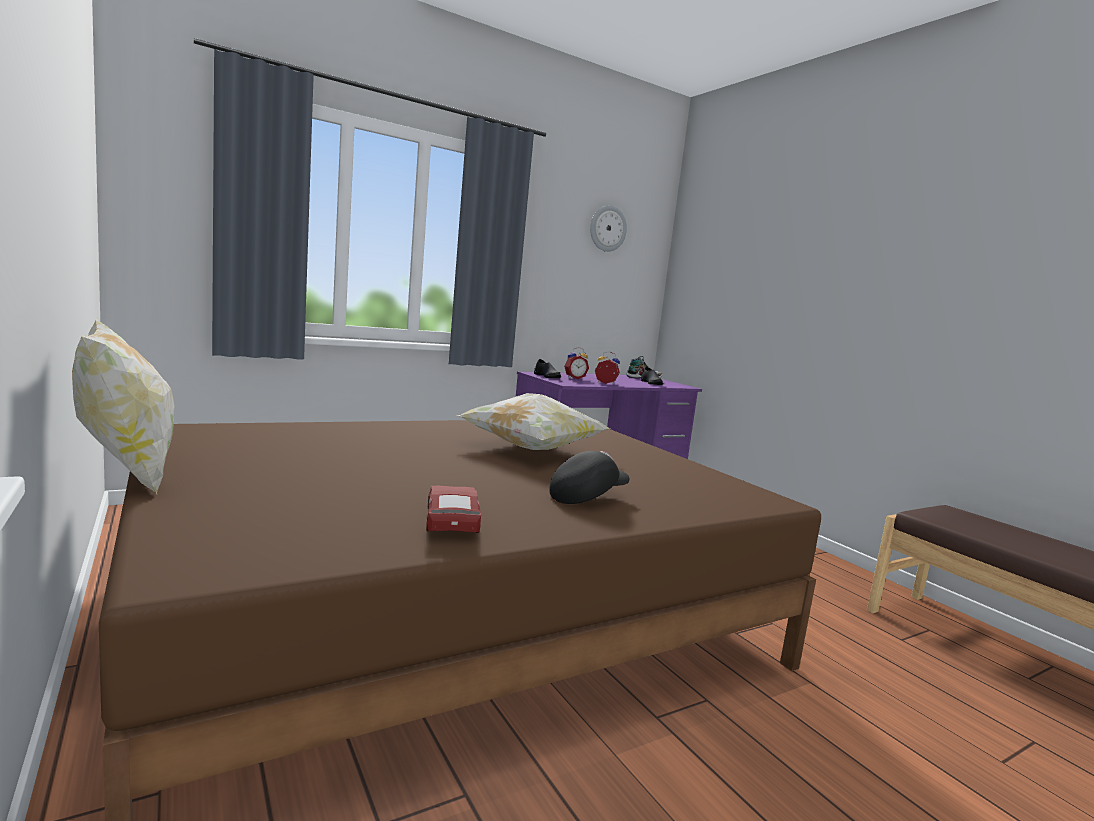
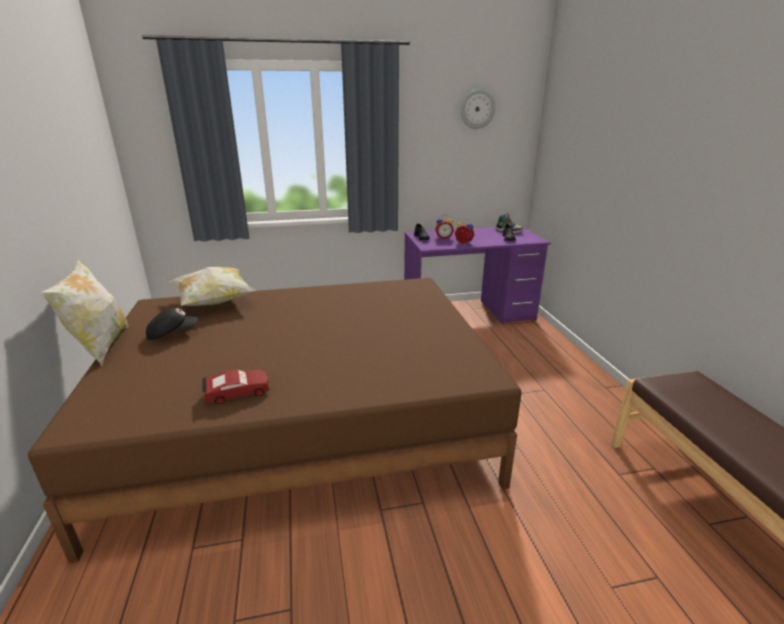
camera: 20 degrees right, 15 degrees up
red toy car [426,486,481,533] -> red toy car turned 60 degrees clockwise [202,369,269,404]
pillow [457,393,610,450] -> pillow moved to [169,267,256,306]
black cap [549,451,629,504] -> black cap moved to [146,308,198,340]

